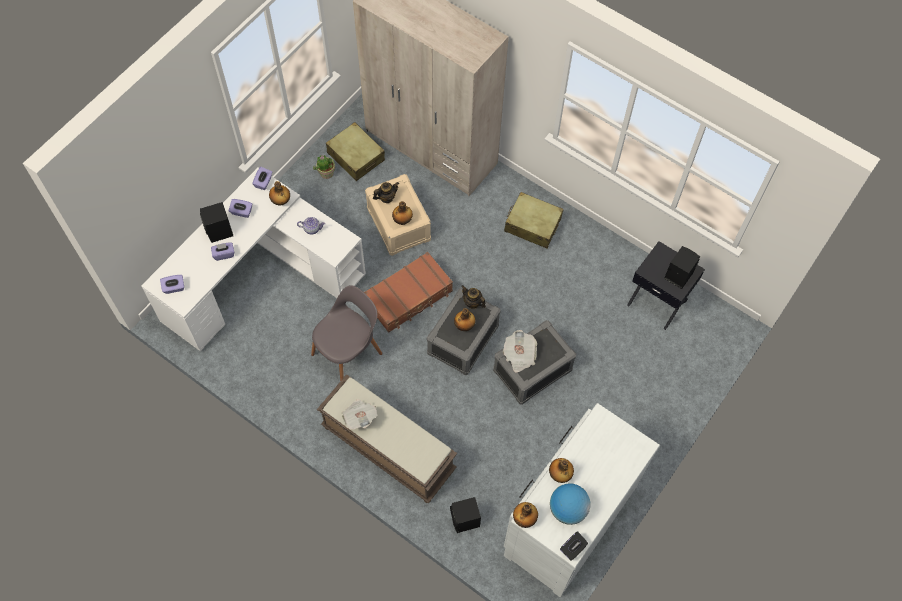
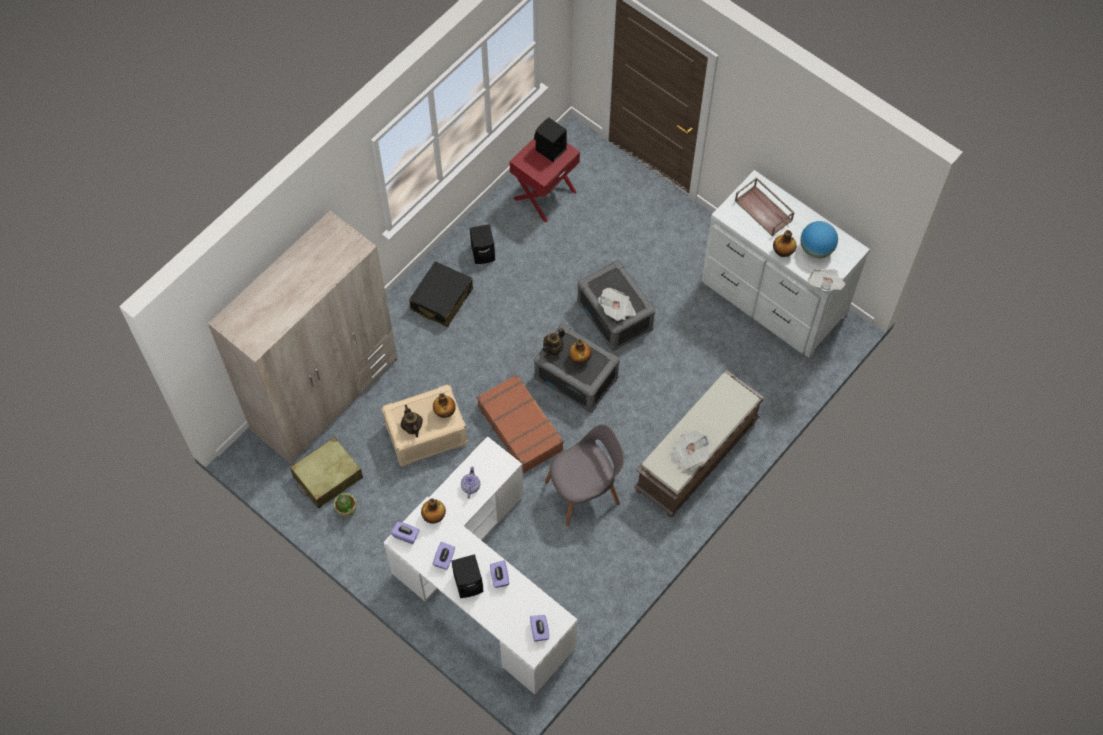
camera: 85 degrees left, 0 degrees up
grey chair [311,285,383,381] -> grey chair turned 105 degrees clockwise [545,424,624,526]
black speaker [450,497,481,533] -> black speaker moved to [470,224,495,264]
beige suitcase [504,192,564,248] -> black suitcase [409,261,473,327]
bottle [513,502,538,528] -> newspaper [808,269,846,291]
black tissue box [560,531,588,561] -> none
black nightstand [627,241,705,330] -> red nightstand [509,138,580,223]
none -> brown tray [735,177,795,236]

